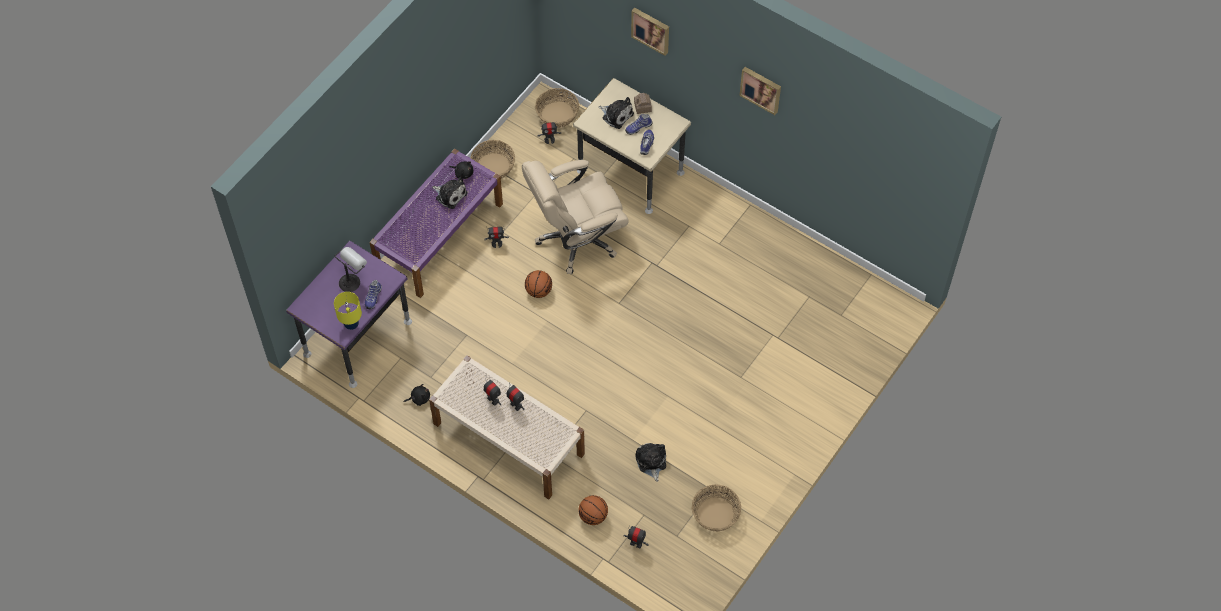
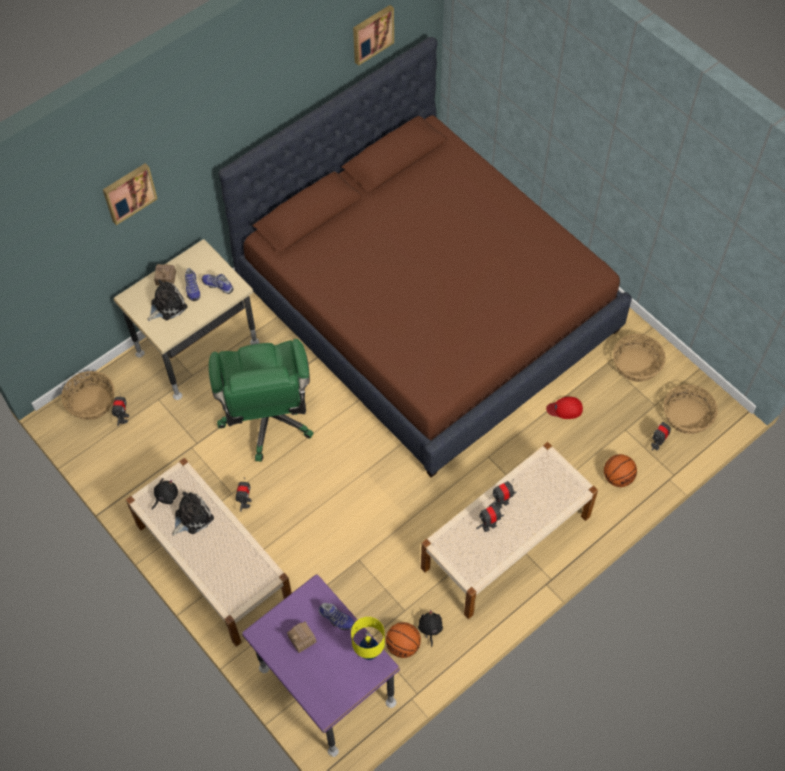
camera: 75 degrees left, 0 degrees up
table lamp [335,247,367,292] -> toy house [287,621,317,653]
purple bench [369,148,503,298] -> beige bench [126,458,292,647]
basket [471,140,515,179] -> basket moved to [664,385,718,434]
beige office chair [522,160,629,275] -> green office chair [209,339,313,462]
basketball [525,270,552,298] -> basketball moved to [386,622,421,658]
plush toy [636,443,666,482] -> red cap [546,397,583,419]
picture [740,67,781,115] -> picture moved to [353,5,394,66]
none -> brown bed [218,37,632,478]

